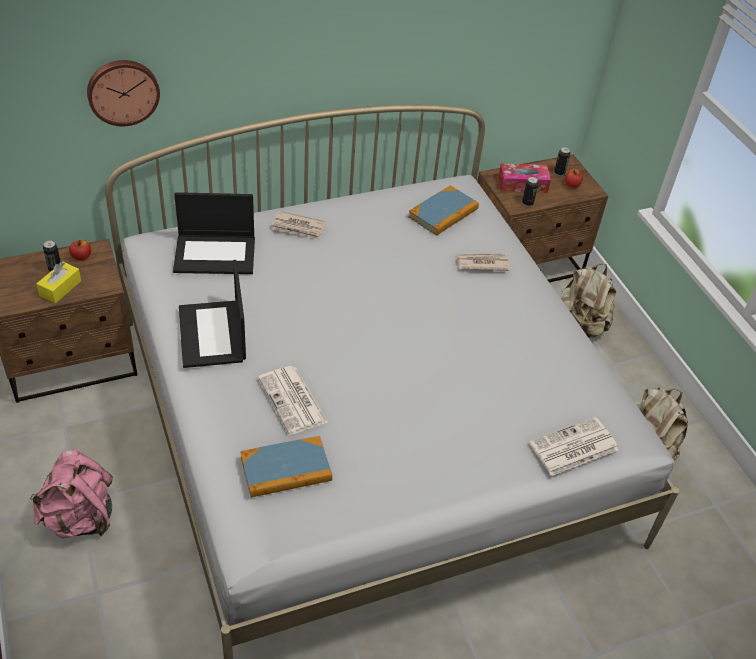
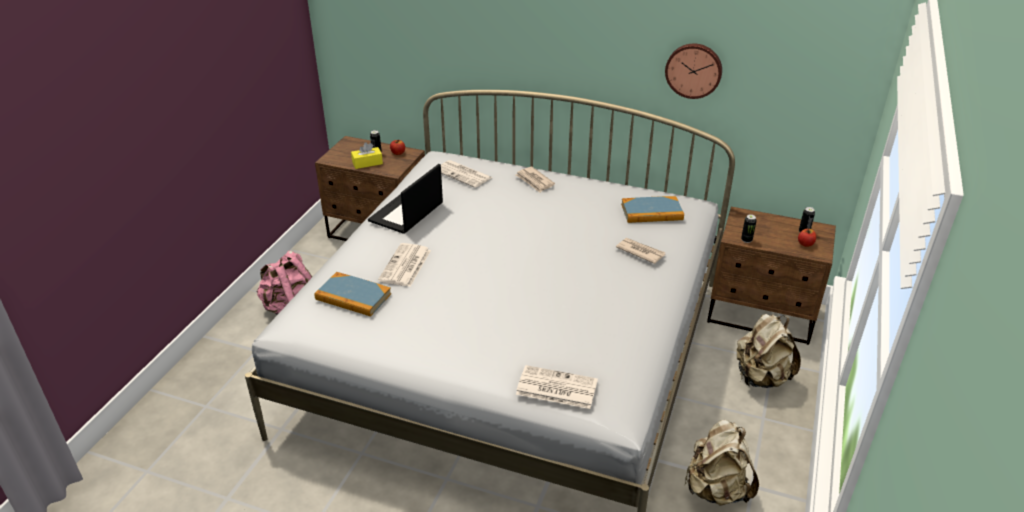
camera: 45 degrees right, 10 degrees down
wall clock [87,60,160,127] -> wall clock moved to [665,44,722,99]
laptop [173,192,255,274] -> newspaper [441,160,492,188]
tissue box [498,163,551,193] -> none

